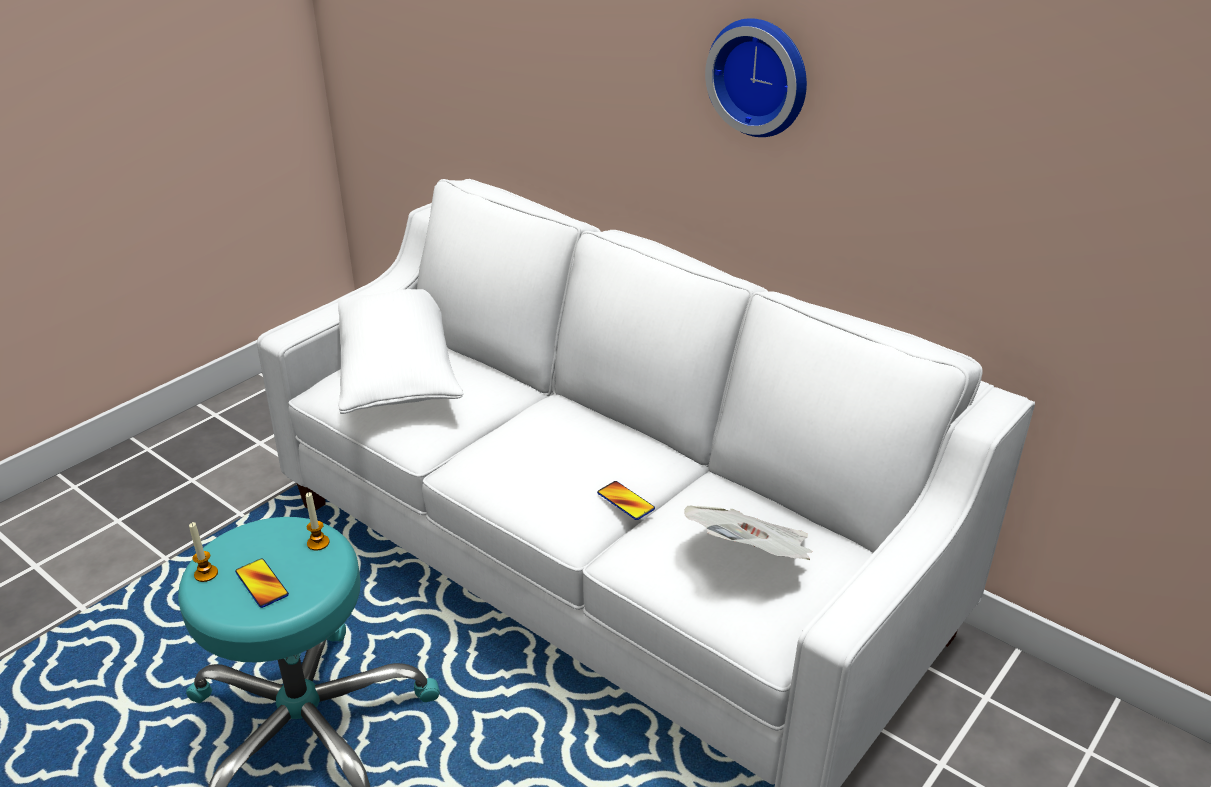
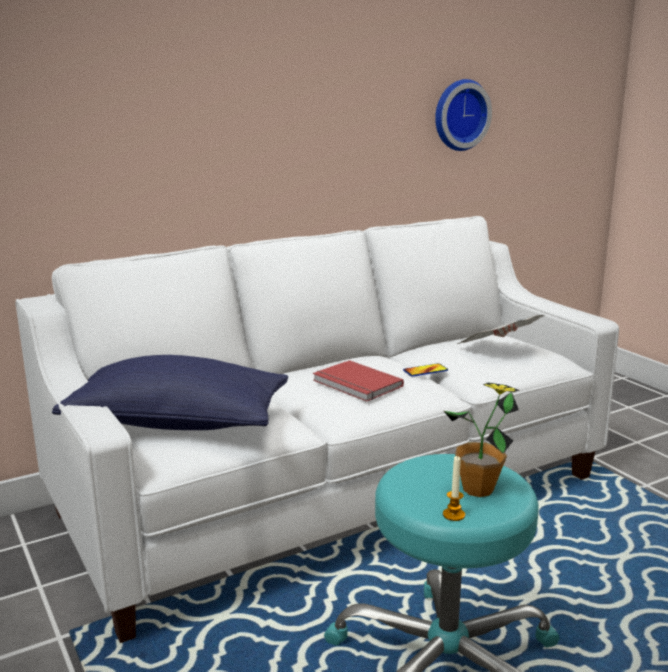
camera: 70 degrees left, 15 degrees down
phone [235,559,289,608] -> potted plant [444,383,519,497]
candle [306,492,330,551] -> none
white pillow [337,289,463,414] -> blue pillow [52,355,288,430]
wall clock [705,18,807,137] -> wall clock moved to [435,79,492,151]
none -> red book [313,360,404,402]

